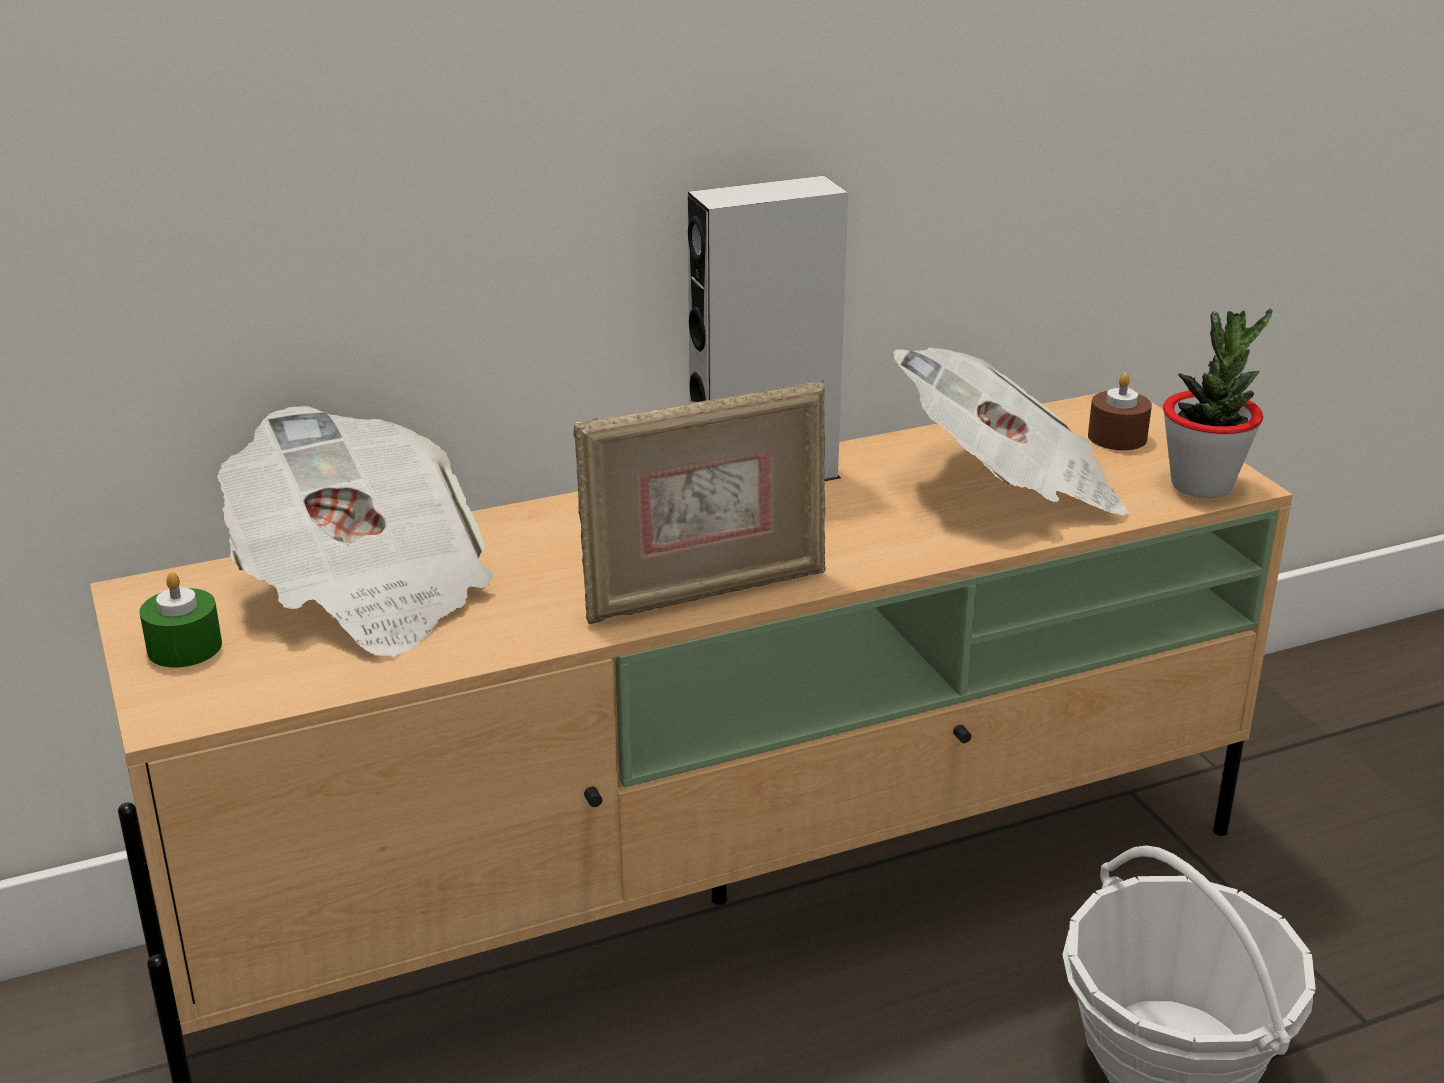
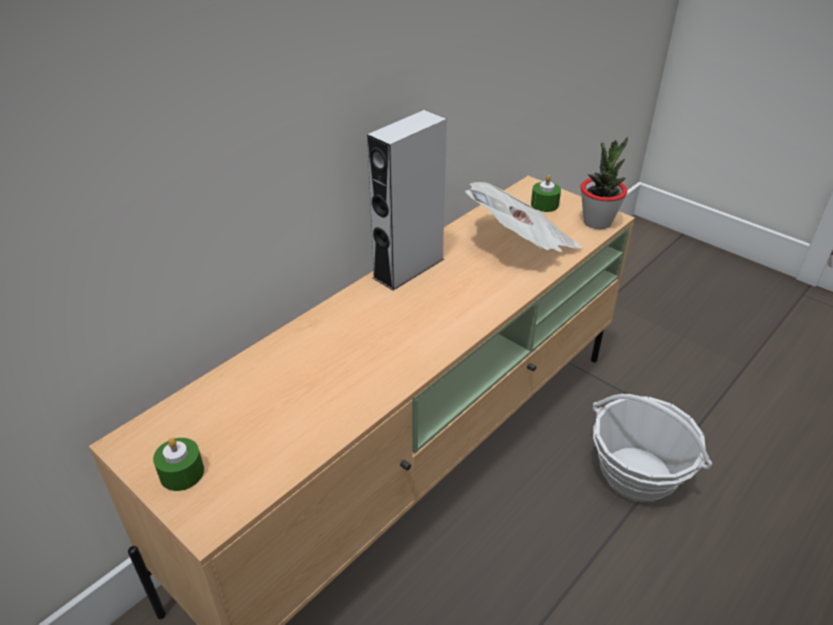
camera: 25 degrees left, 10 degrees up
newspaper [218,406,494,657] -> none
picture frame [573,380,826,624] -> none
brown candle [1088,373,1152,450] -> green candle [531,175,561,212]

